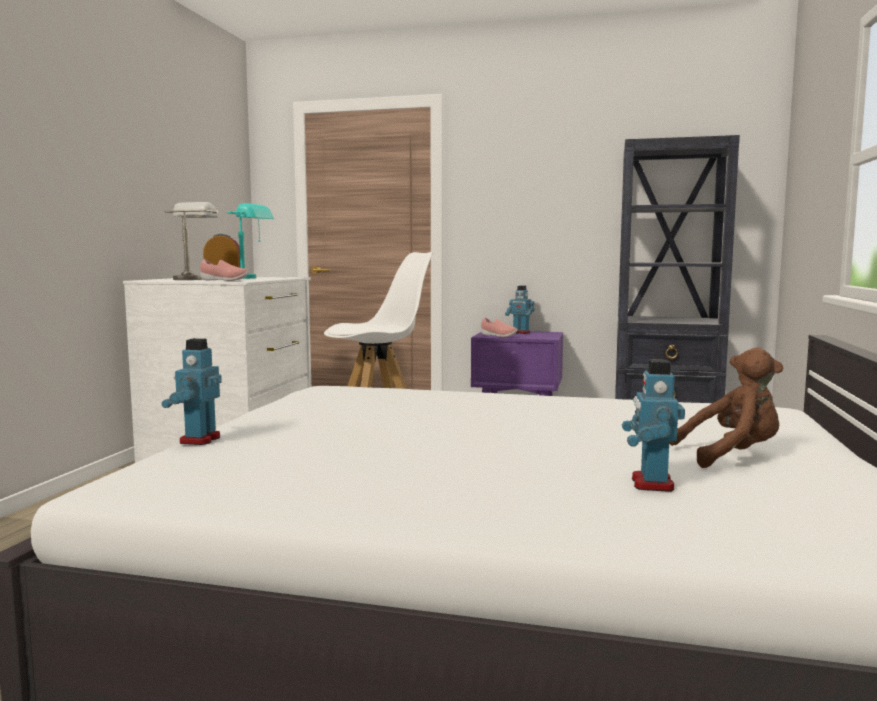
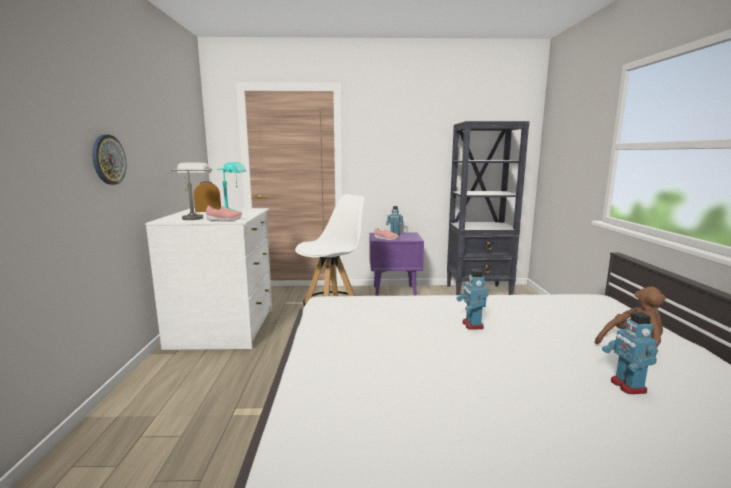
camera: 15 degrees left, 5 degrees up
toy robot [162,338,222,445] -> toy robot moved to [456,269,489,330]
none -> wall clock [92,135,127,185]

